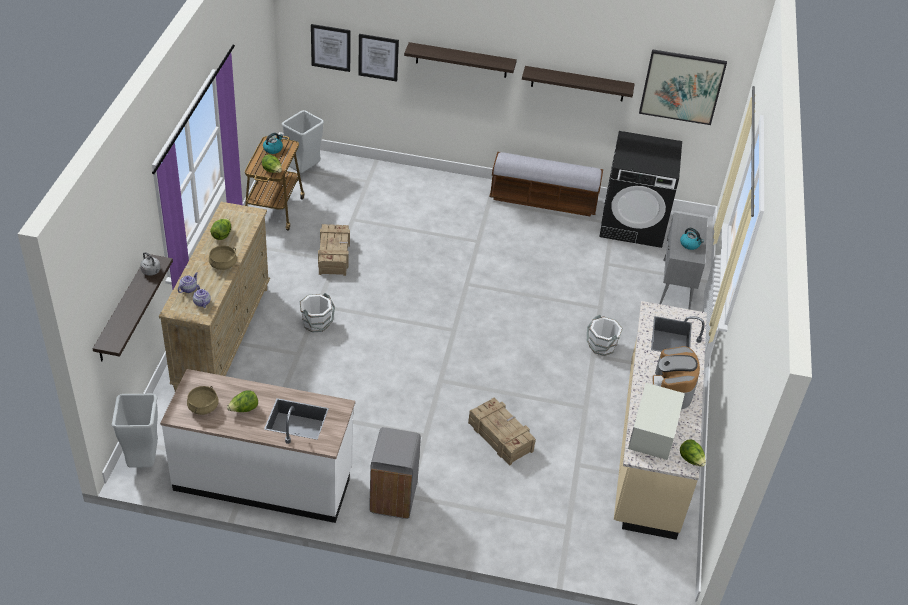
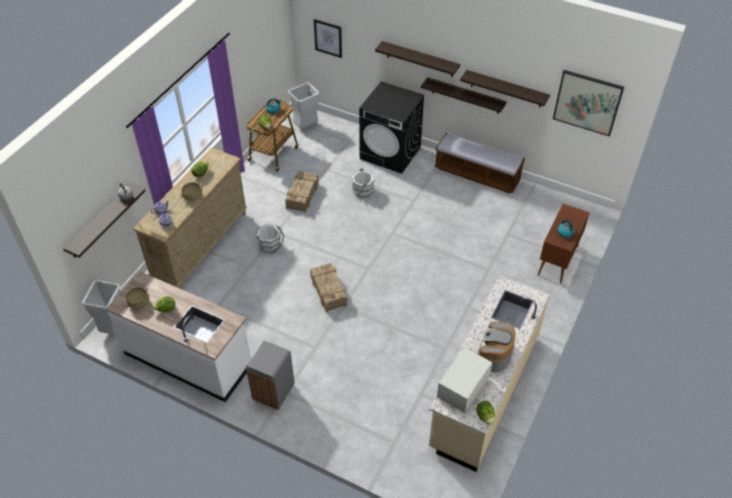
camera: 20 degrees right, 5 degrees up
picture [358,34,399,82] -> none
crate [468,397,536,466] -> crate moved to [310,263,347,312]
white bucket [587,315,623,356] -> white bucket moved to [352,168,375,197]
black washing machine [599,131,682,248] -> black washing machine moved to [359,81,425,174]
grey cabinet [660,212,707,310] -> brown cabinet [538,204,590,284]
none -> shelf [421,77,507,114]

